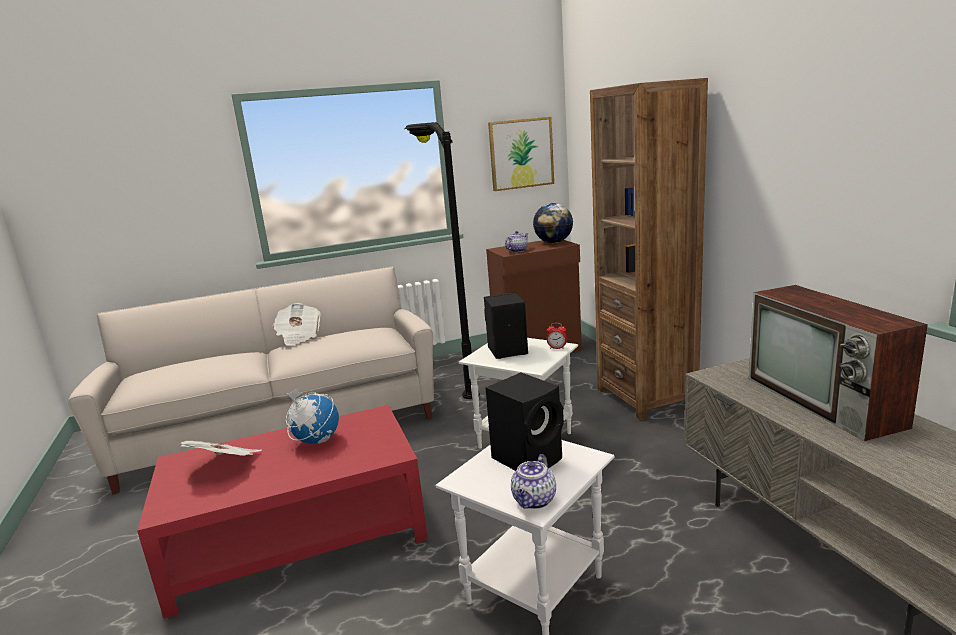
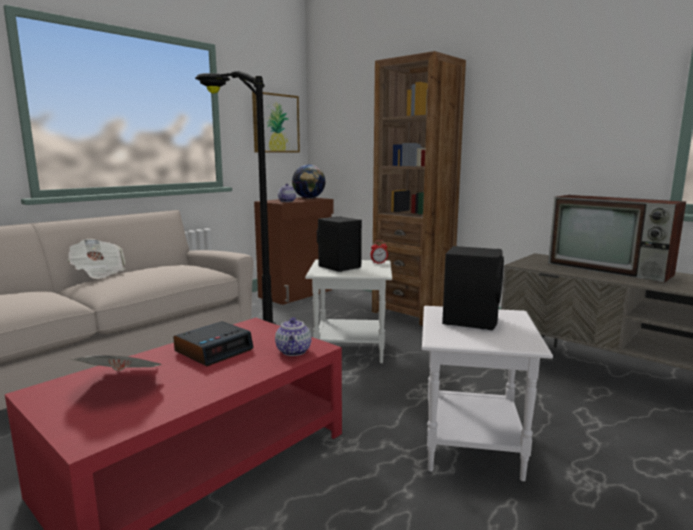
camera: 30 degrees left, 5 degrees down
globe [286,388,339,444] -> alarm clock [173,321,254,366]
teapot [511,454,556,509] -> teapot moved to [275,317,312,356]

